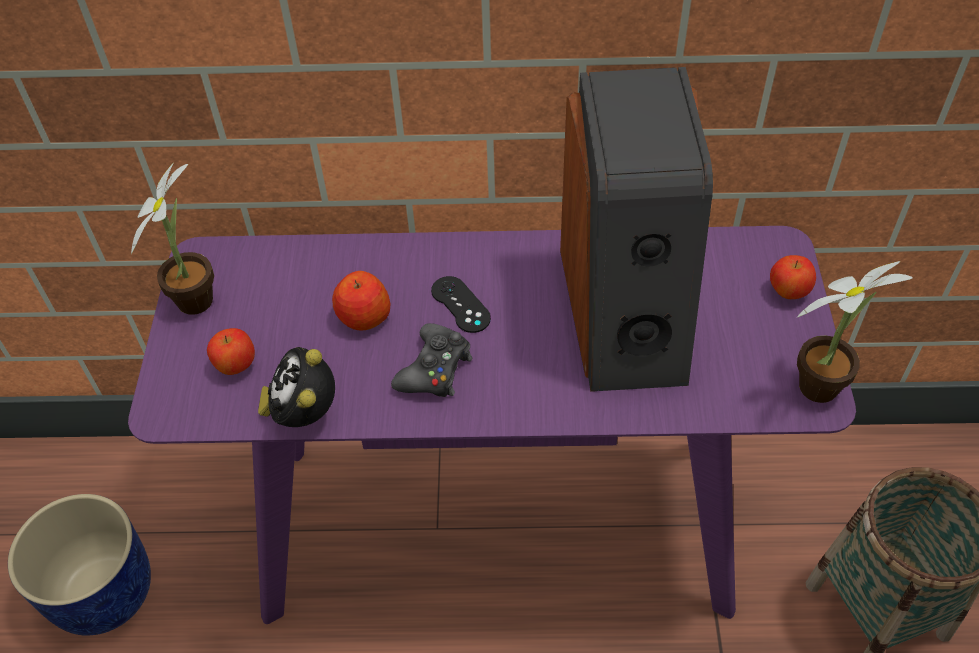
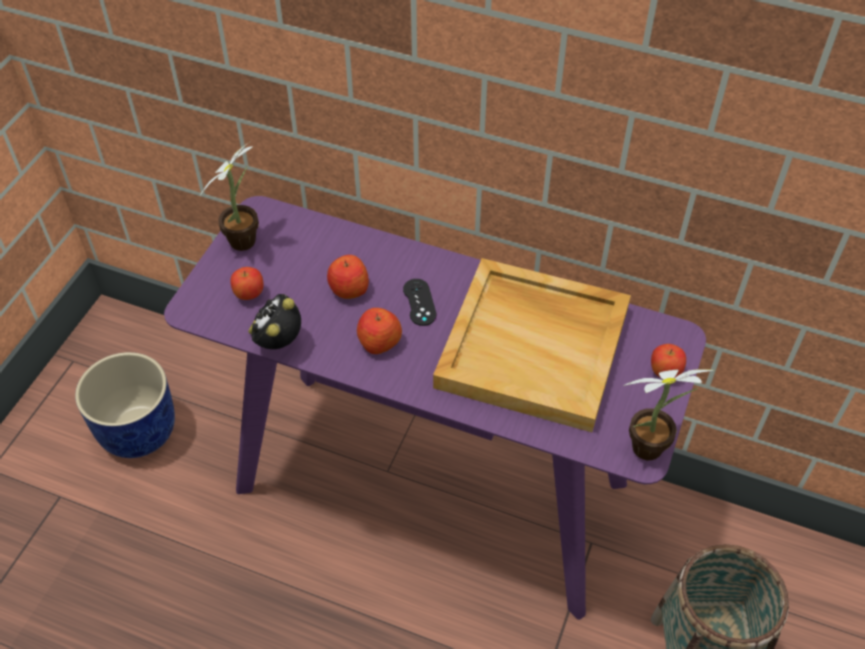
camera: 20 degrees right, 0 degrees up
black game controller [391,323,472,397] -> apple [357,308,402,354]
speaker [560,67,713,392] -> beige tray [433,258,631,432]

